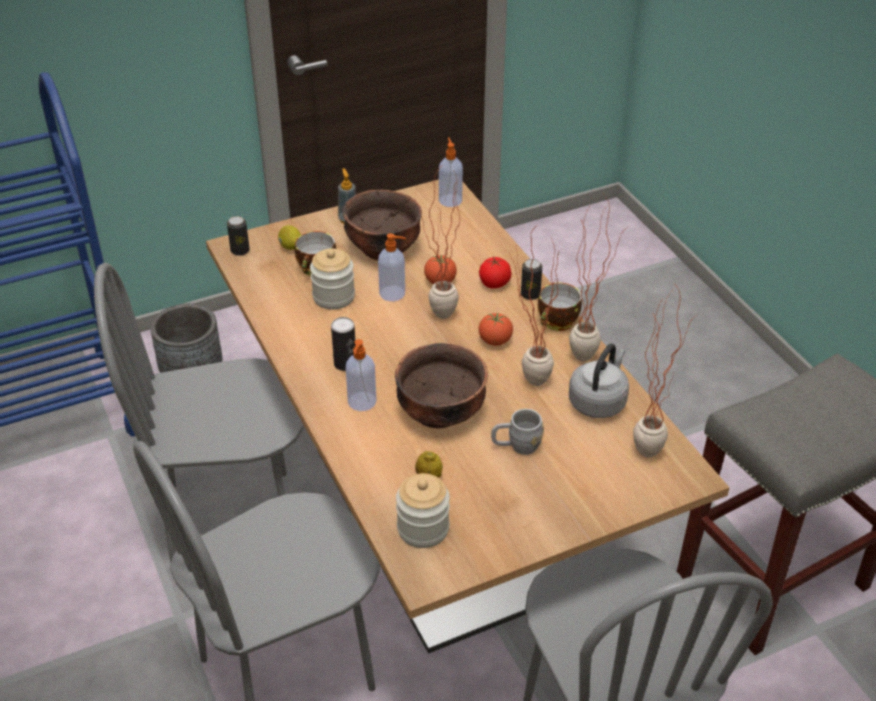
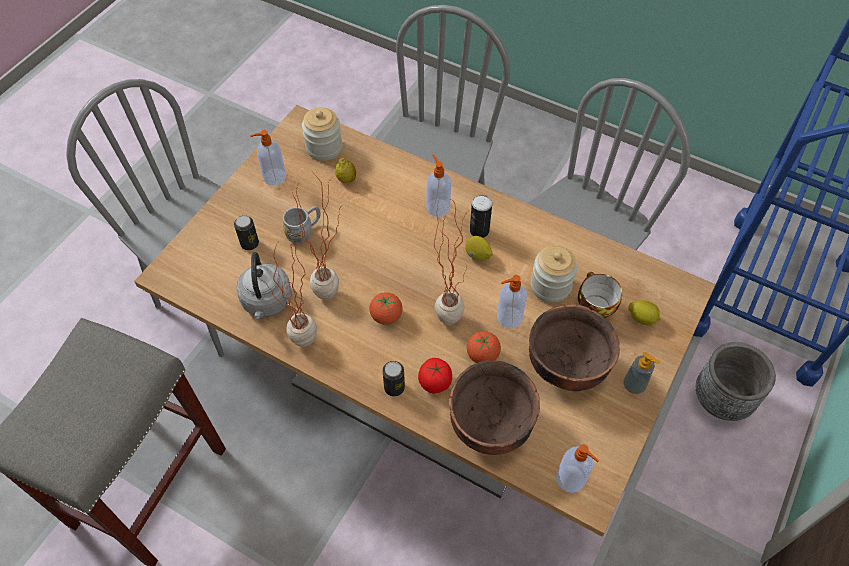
camera: 145 degrees right, 15 degrees up
can [227,216,250,256] -> can moved to [234,215,259,250]
brown bowl [395,343,488,428] -> brown bowl moved to [449,360,540,455]
cup [538,282,582,331] -> none
potted plant [633,282,697,458] -> none
none -> soap dispenser [250,130,286,186]
none -> lemon [465,236,493,260]

